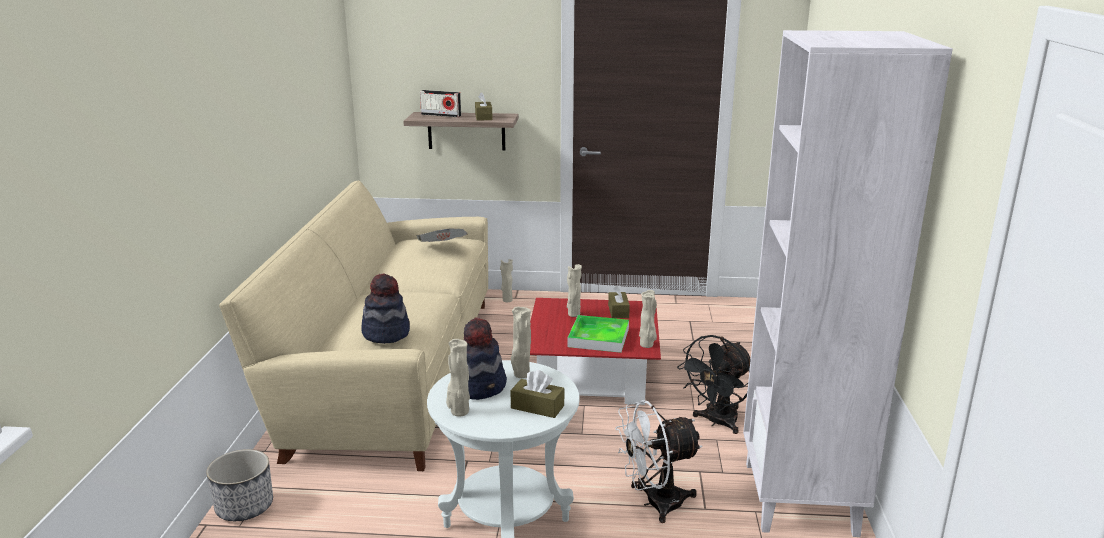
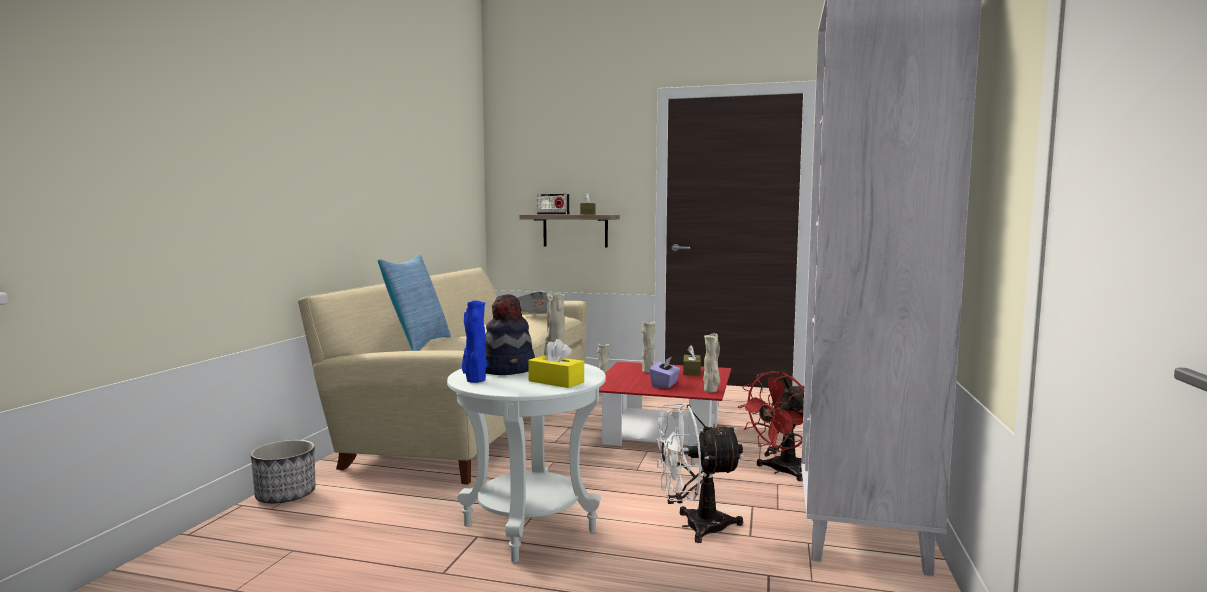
camera: 10 degrees right, 15 degrees down
hat [361,274,410,344] -> none
beige vase [446,339,470,416] -> blue vase [462,301,487,383]
brown tissue box [510,370,564,418] -> yellow tissue box [528,339,584,388]
tray [568,315,629,353] -> purple tissue box [649,357,680,388]
black fan [677,335,751,434] -> red fan [738,371,804,481]
none -> pillow [378,254,451,351]

